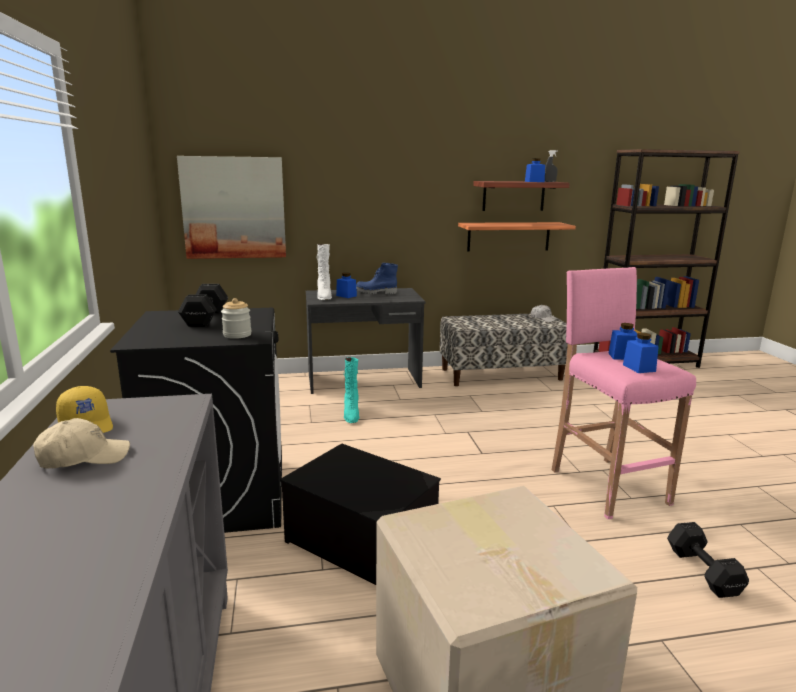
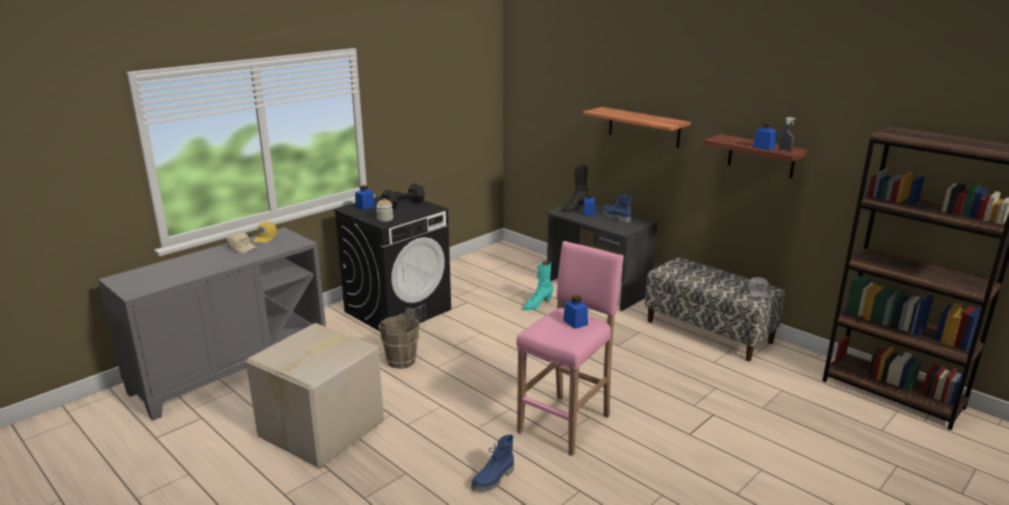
camera: 55 degrees right, 5 degrees up
picture [177,156,286,259] -> none
storage box [280,444,441,585] -> brown bucket [379,308,419,369]
white boot [316,244,332,300] -> black boot [562,165,589,212]
shelf [458,222,576,252] -> shelf moved to [582,107,691,148]
blue jar [623,332,659,373] -> blue jar moved to [355,185,375,210]
black dumbbell [667,522,749,598] -> blue boot [471,435,514,491]

